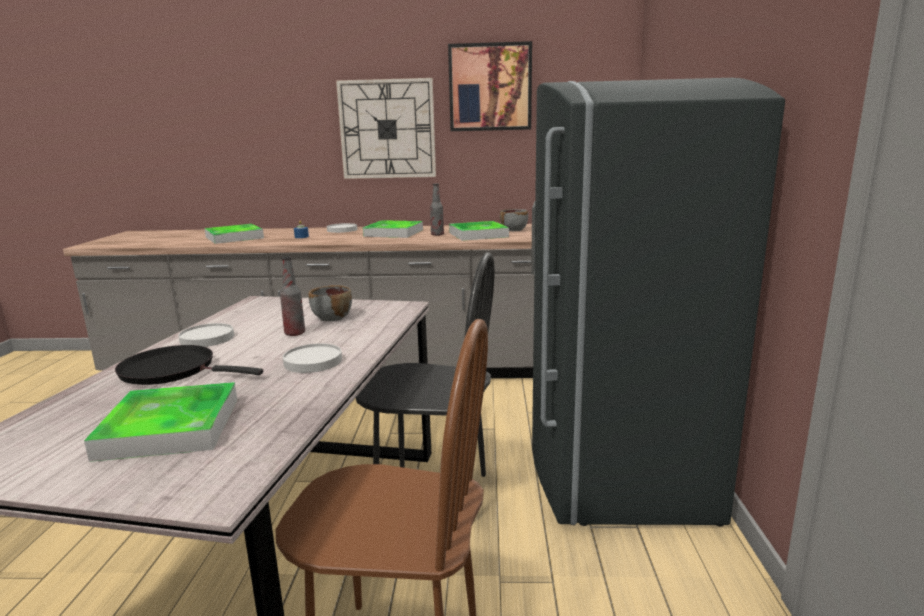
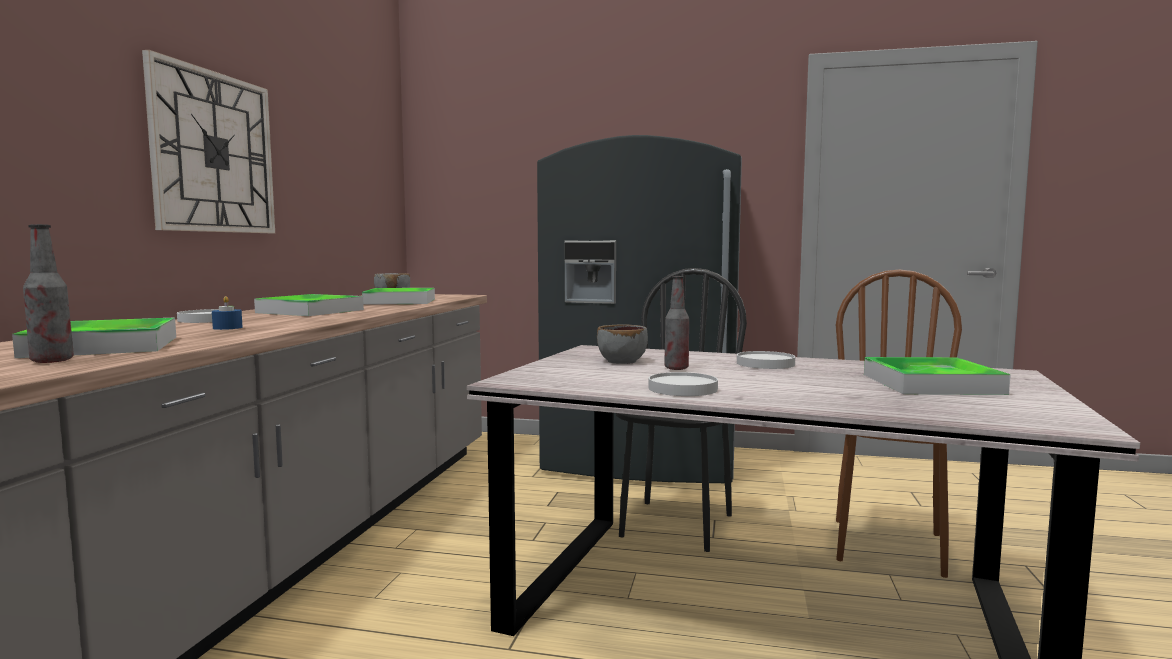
camera: 80 degrees left, 10 degrees down
black frying pan [115,345,264,385] -> none
bottle [430,184,444,236] -> bottle moved to [23,224,74,363]
picture [448,41,532,131] -> none

